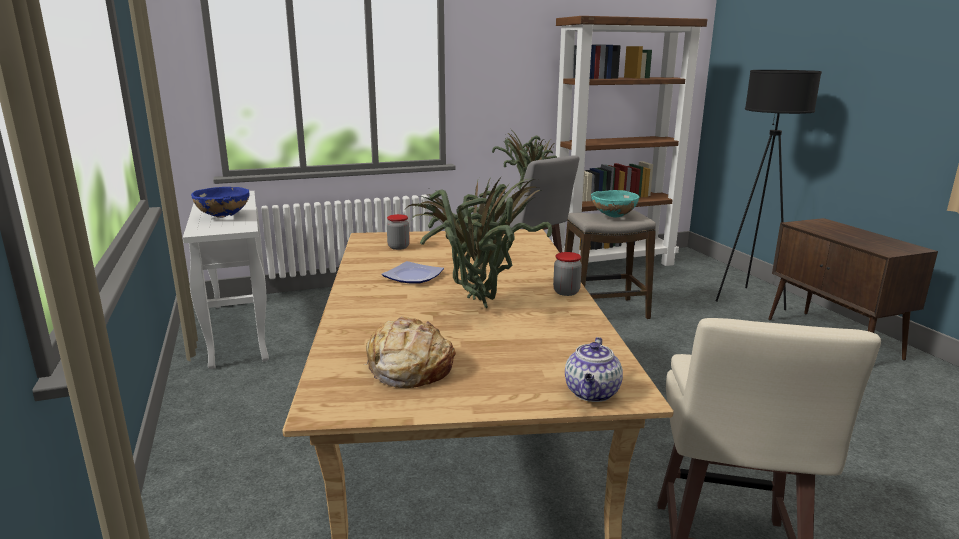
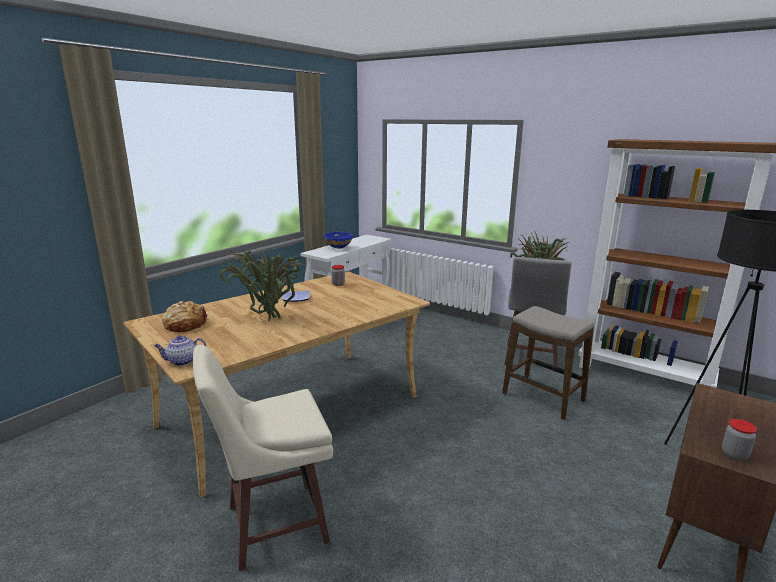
camera: 55 degrees right, 0 degrees up
jar [553,252,582,296] -> jar moved to [722,419,757,460]
turquoise bowl [591,190,639,217] -> none

